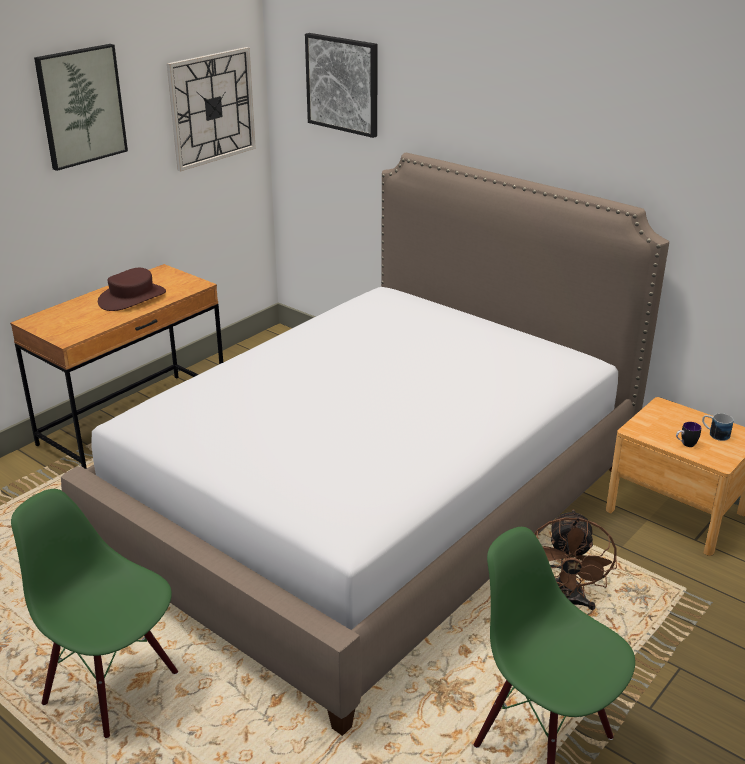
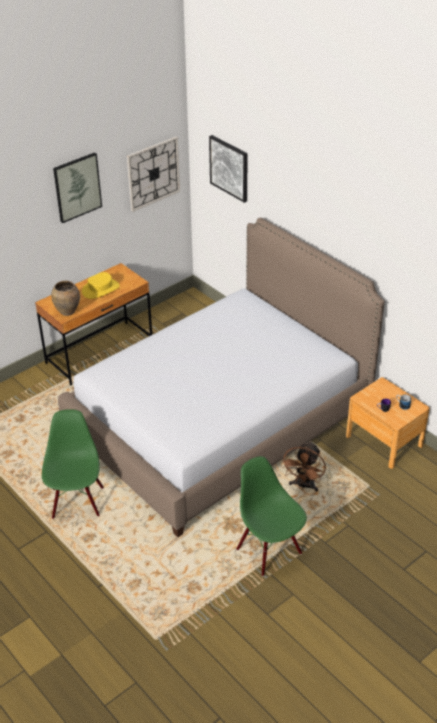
camera: 10 degrees right, 10 degrees up
green chair [11,489,178,739] -> green chair turned 45 degrees clockwise [42,409,104,519]
brown hat [98,268,166,311] -> yellow hat [82,272,120,299]
none -> brown vase [51,281,80,316]

